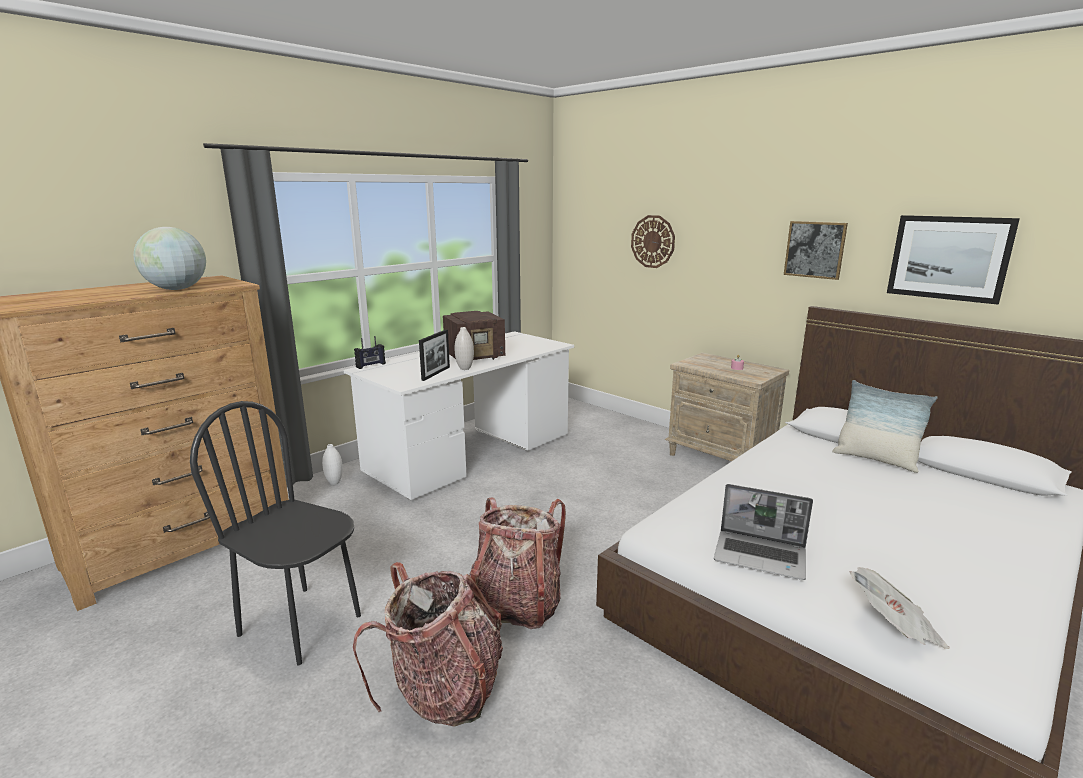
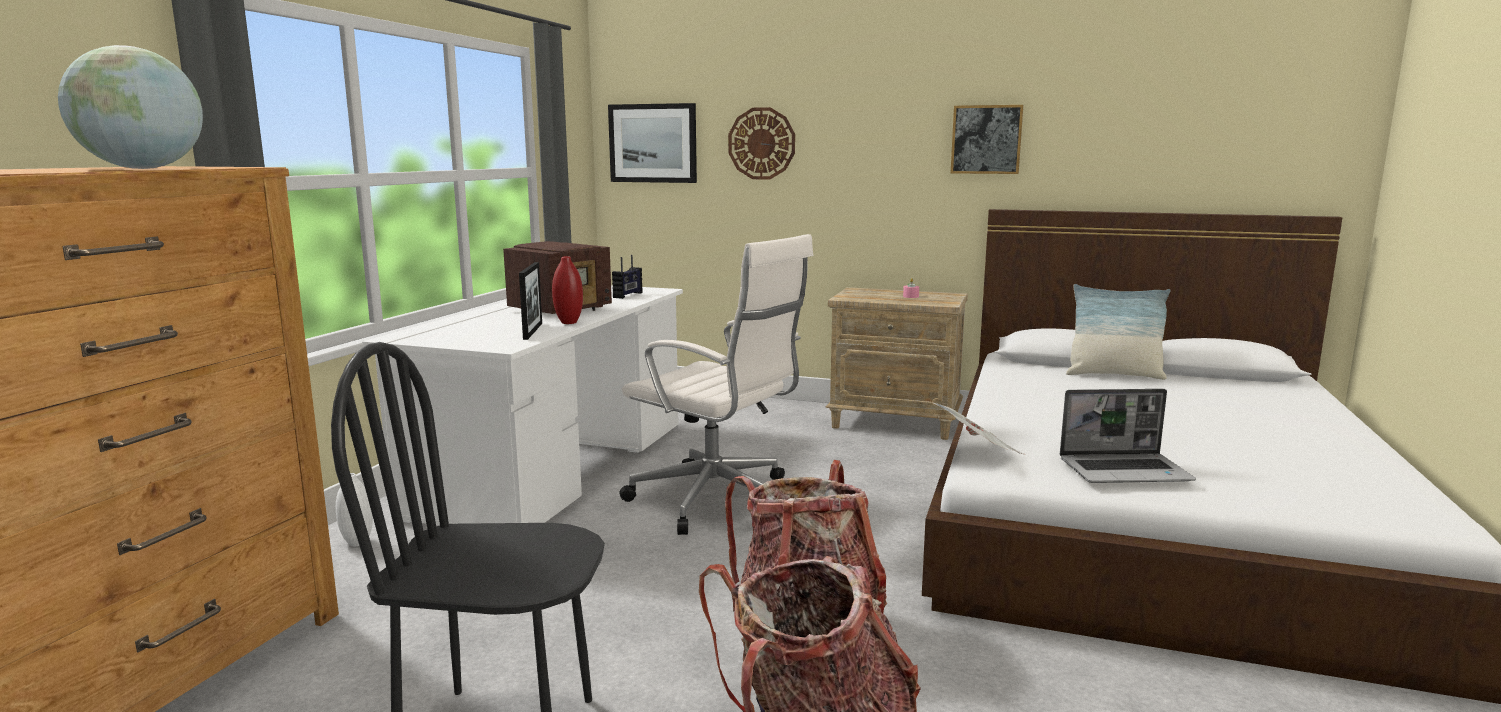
camera: 25 degrees left, 5 degrees down
radio [354,336,386,369] -> radio moved to [612,255,643,299]
white vase [455,327,474,370] -> red vase [552,256,583,324]
newspaper [849,567,950,649] -> newspaper moved to [933,403,1023,454]
picture [887,215,1020,305] -> picture moved to [608,103,697,183]
none -> white office chair [619,234,813,535]

